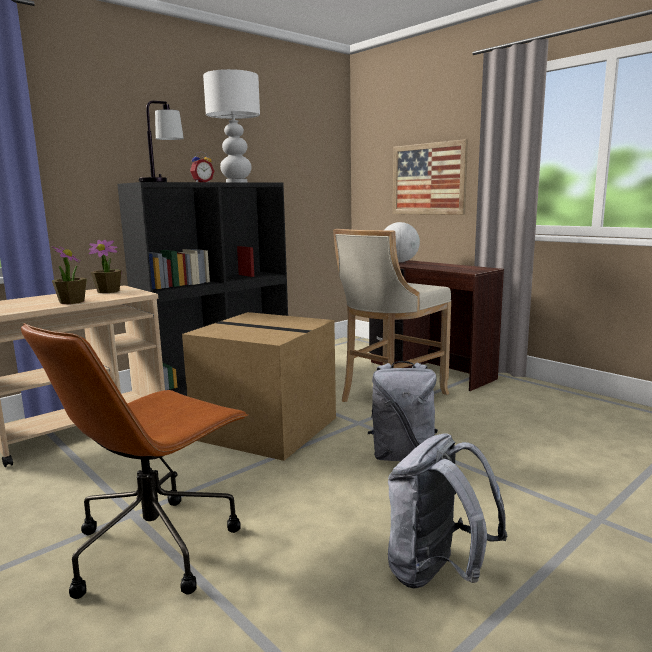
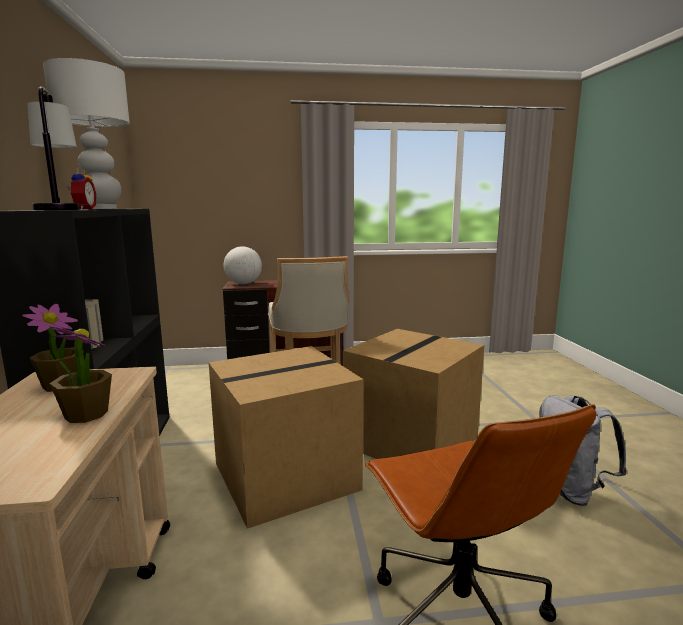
camera: 55 degrees left, 0 degrees up
grey backpack [368,361,438,461] -> cardboard box [343,329,484,459]
picture [393,139,468,215] -> none

